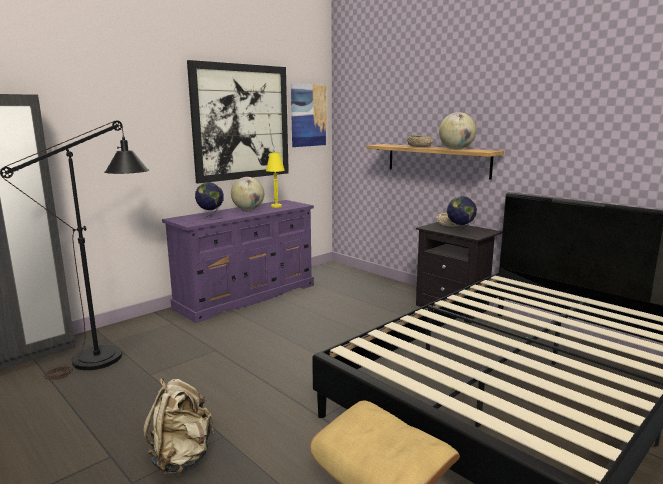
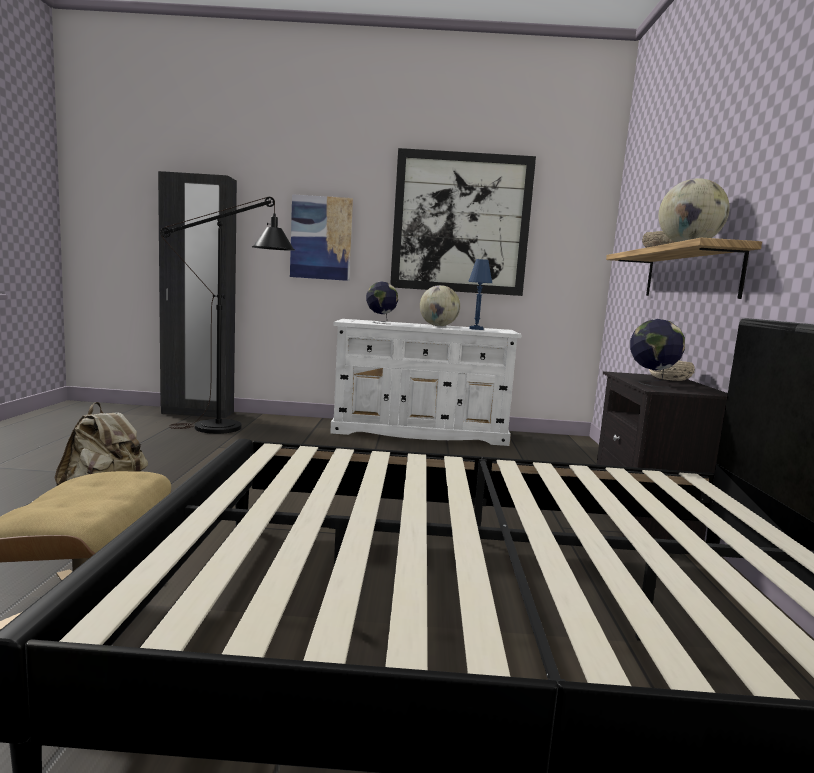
camera: 45 degrees right, 5 degrees down
purple dresser [162,200,314,323] -> white dresser [330,319,522,446]
yellow table lamp [266,153,285,208] -> blue table lamp [468,259,492,330]
picture [291,84,327,147] -> picture moved to [290,194,353,281]

